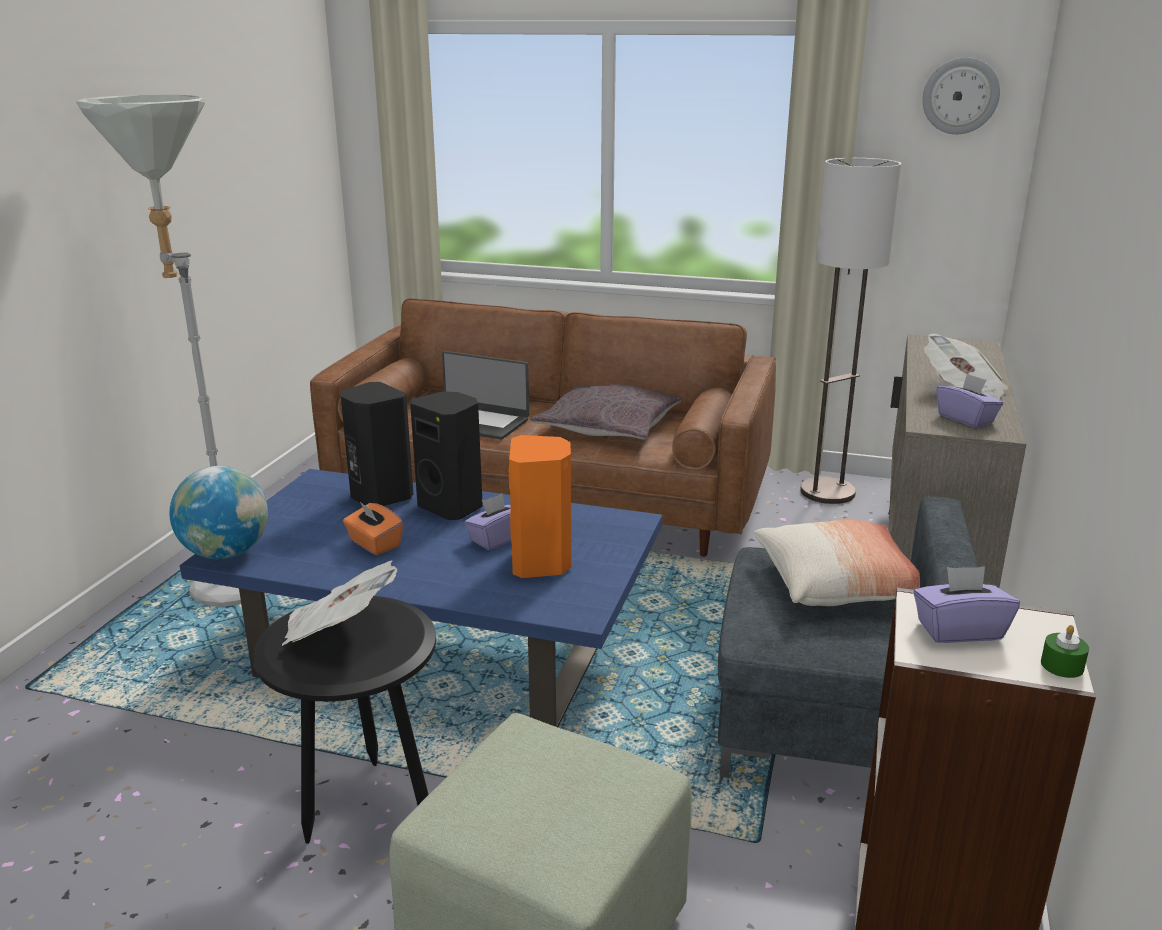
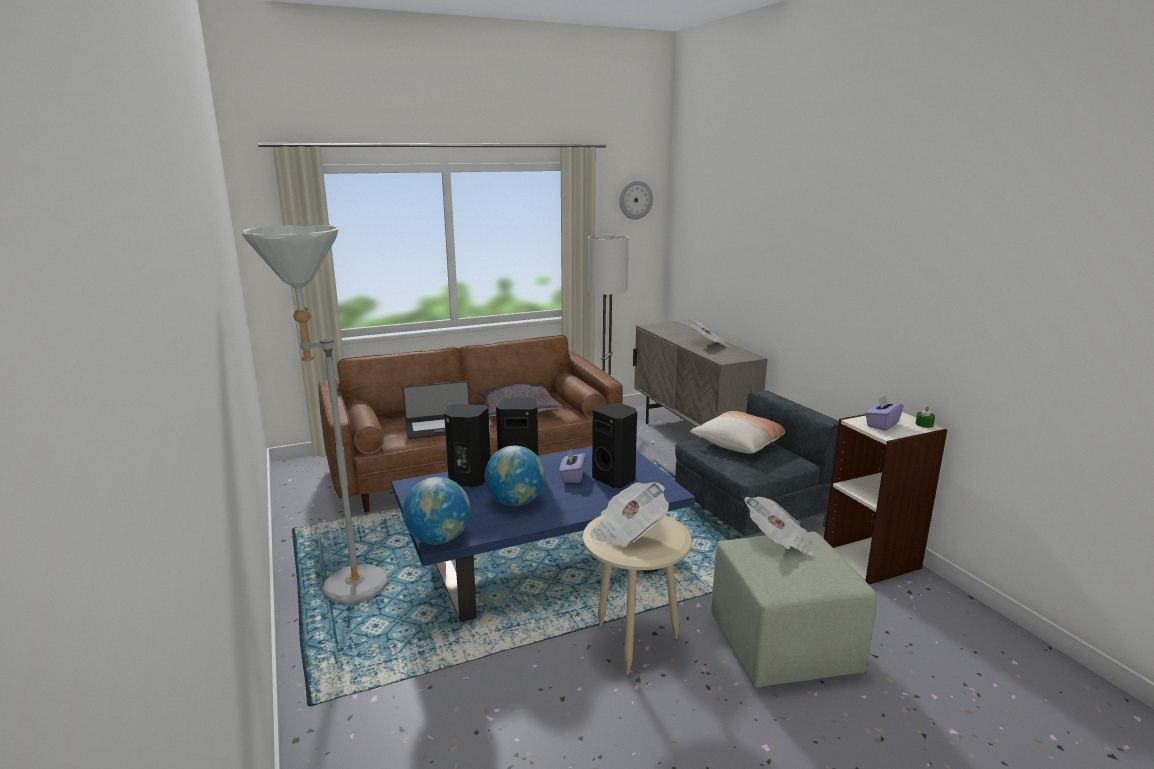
camera: 40 degrees left, 5 degrees down
black side table [253,596,436,844] -> beige side table [583,515,692,675]
orange tissue box [343,502,403,555] -> globe [485,446,545,506]
orange speaker [509,435,571,578] -> black speaker [592,403,637,488]
purple tissue box [936,373,1003,428] -> none
none -> newspaper [744,496,813,556]

